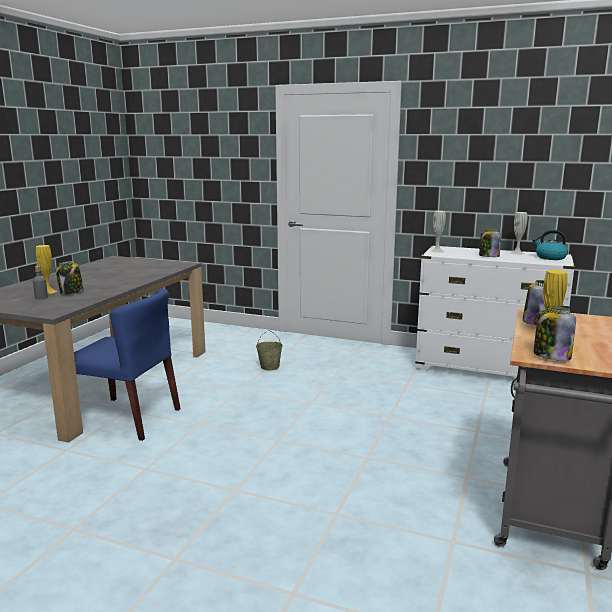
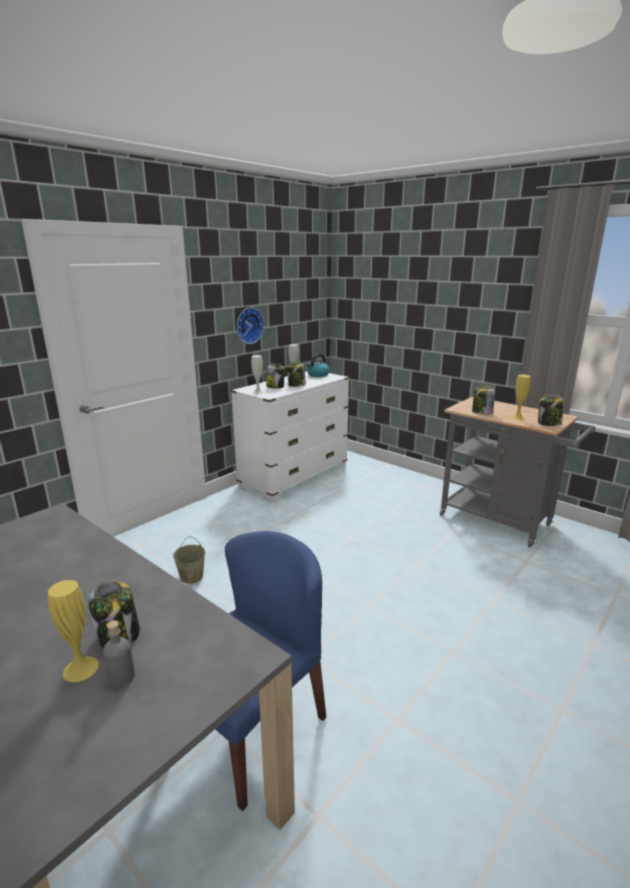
camera: 70 degrees left, 5 degrees up
none -> wall clock [237,307,264,344]
none -> jar [266,363,285,389]

